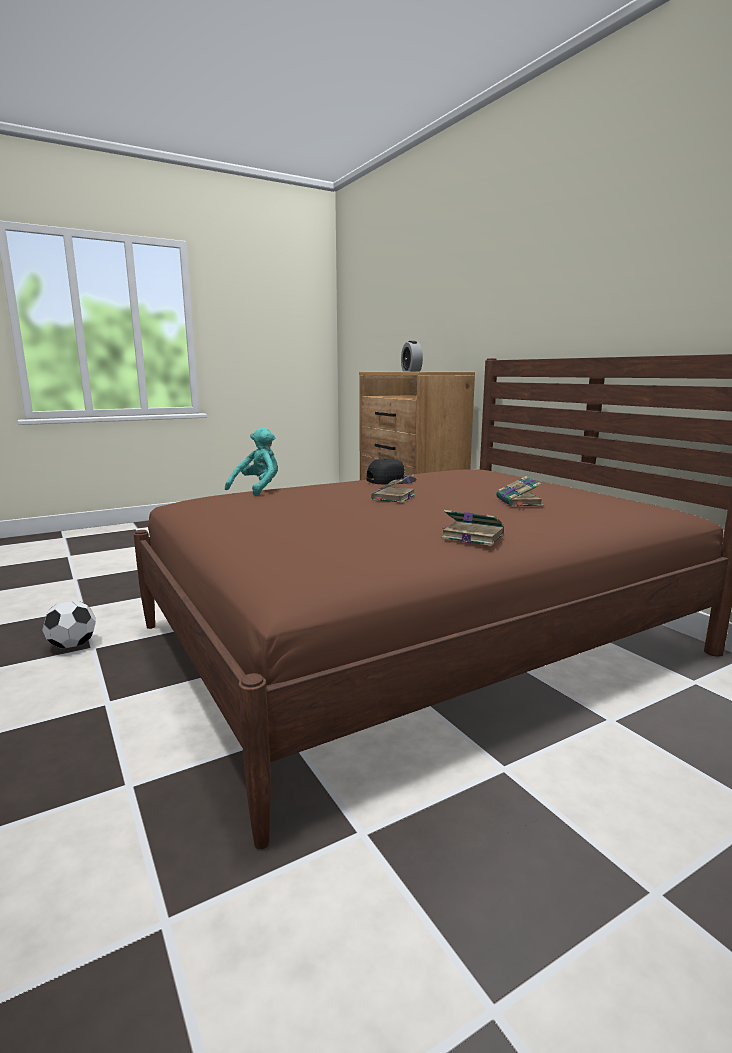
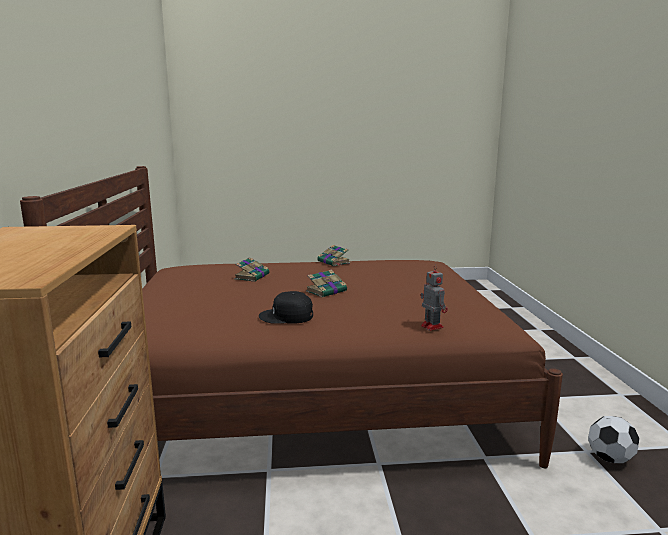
camera: 155 degrees left, 0 degrees up
turquoise plush toy [225,427,278,496] -> toy robot [421,265,448,331]
alarm clock [401,341,423,372] -> none

